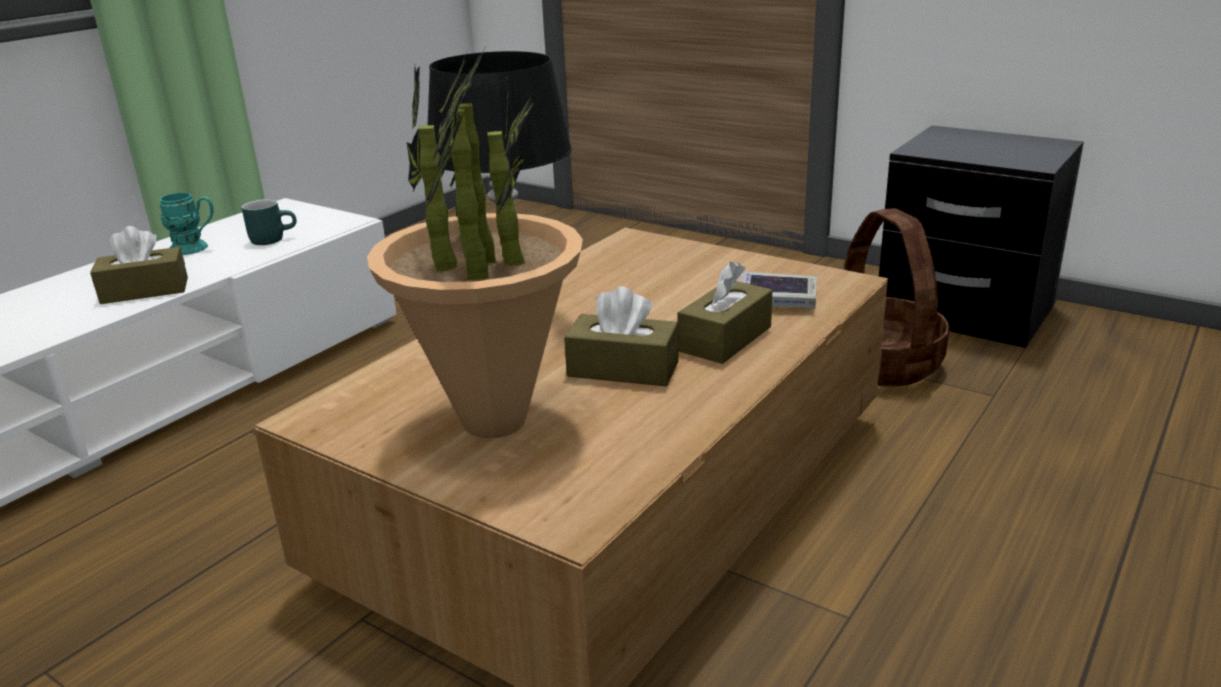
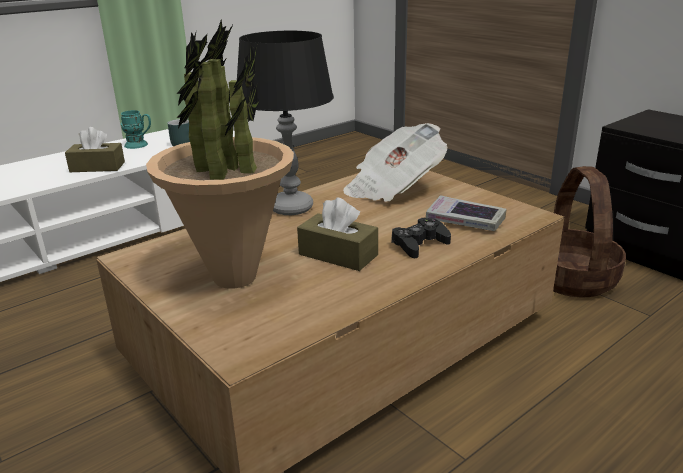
camera: 15 degrees right, 0 degrees up
brown tissue box [678,262,772,364] -> black game controller [392,217,451,258]
none -> newspaper [343,123,447,202]

